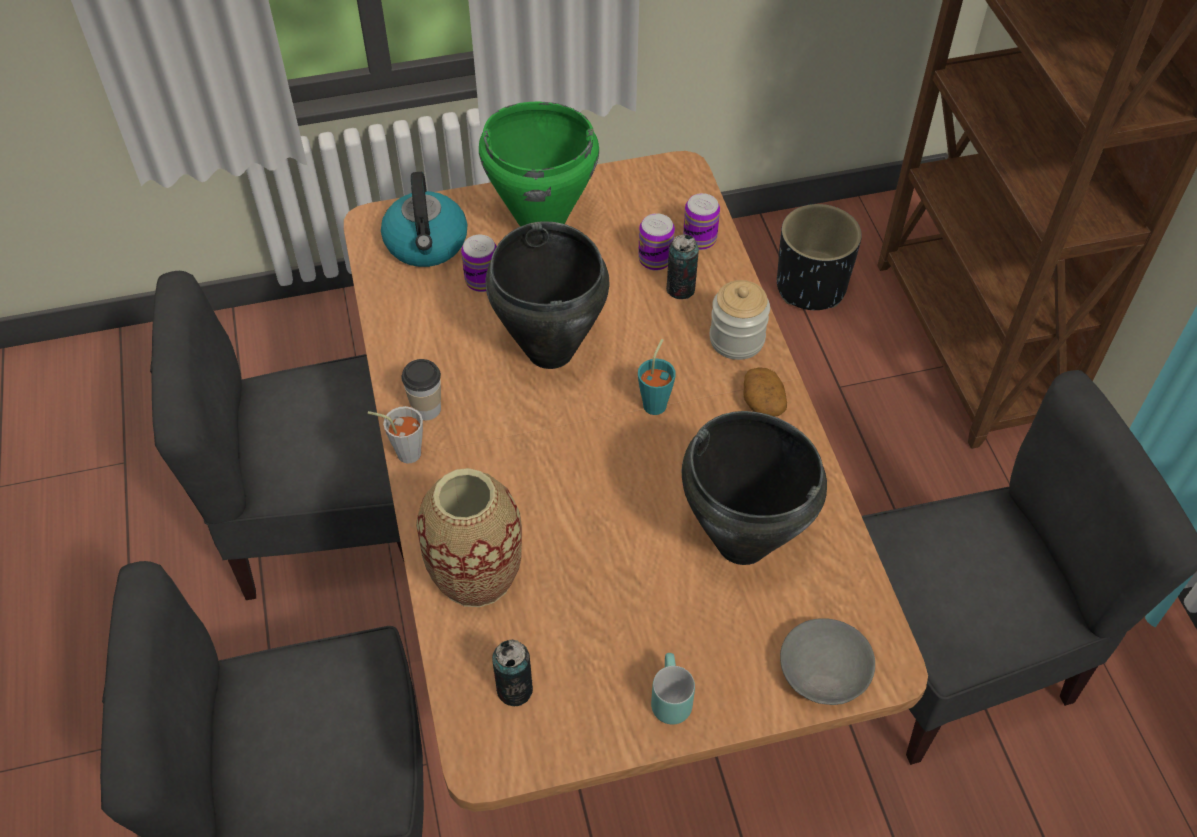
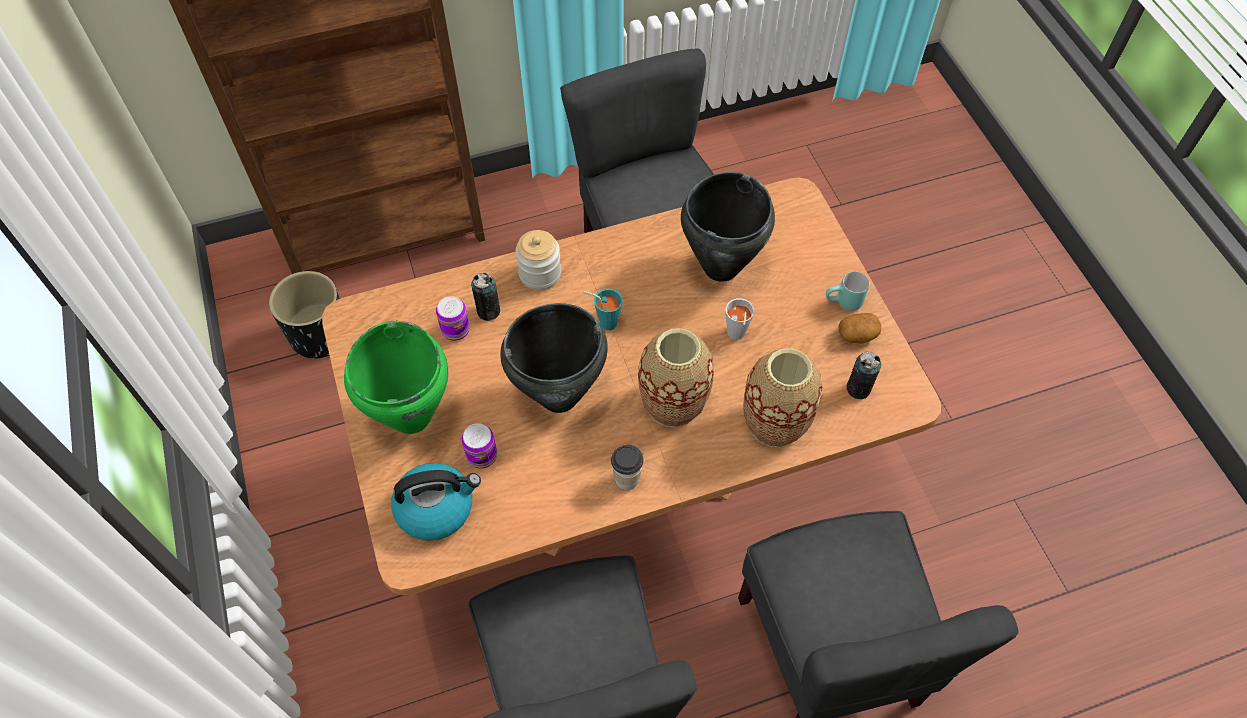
camera: 95 degrees left, 5 degrees up
grey cup [368,406,423,464] -> grey cup moved to [725,298,754,340]
can [683,193,720,250] -> none
potato [743,367,787,417] -> potato moved to [838,313,881,344]
grey bowl [780,618,875,705] -> none
none -> vase [638,328,714,428]

